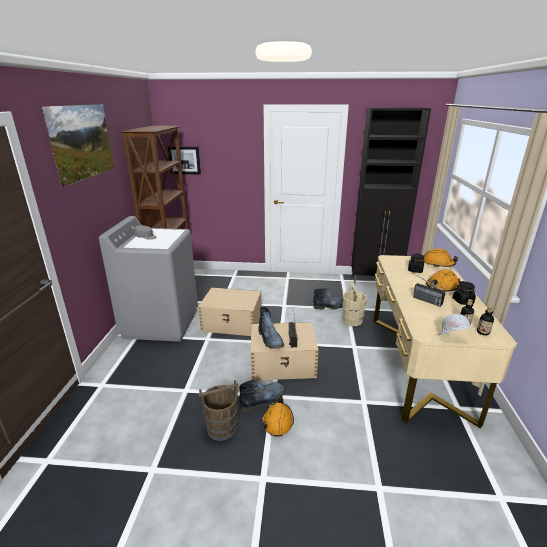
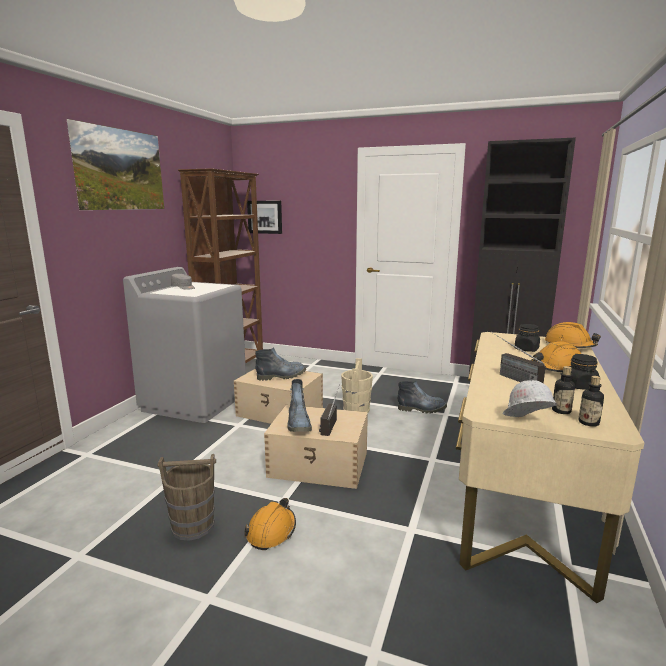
camera: 15 degrees right, 10 degrees down
boot [239,379,285,413] -> boot moved to [255,347,306,381]
beige bucket [342,283,367,326] -> beige bucket moved to [341,358,373,412]

